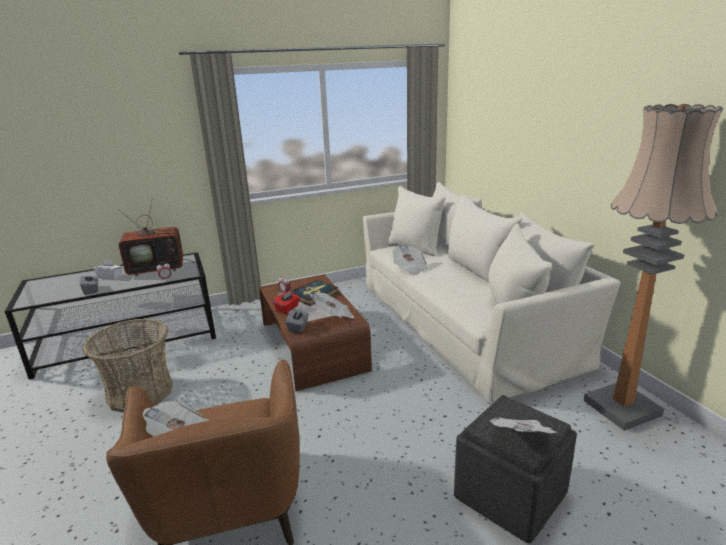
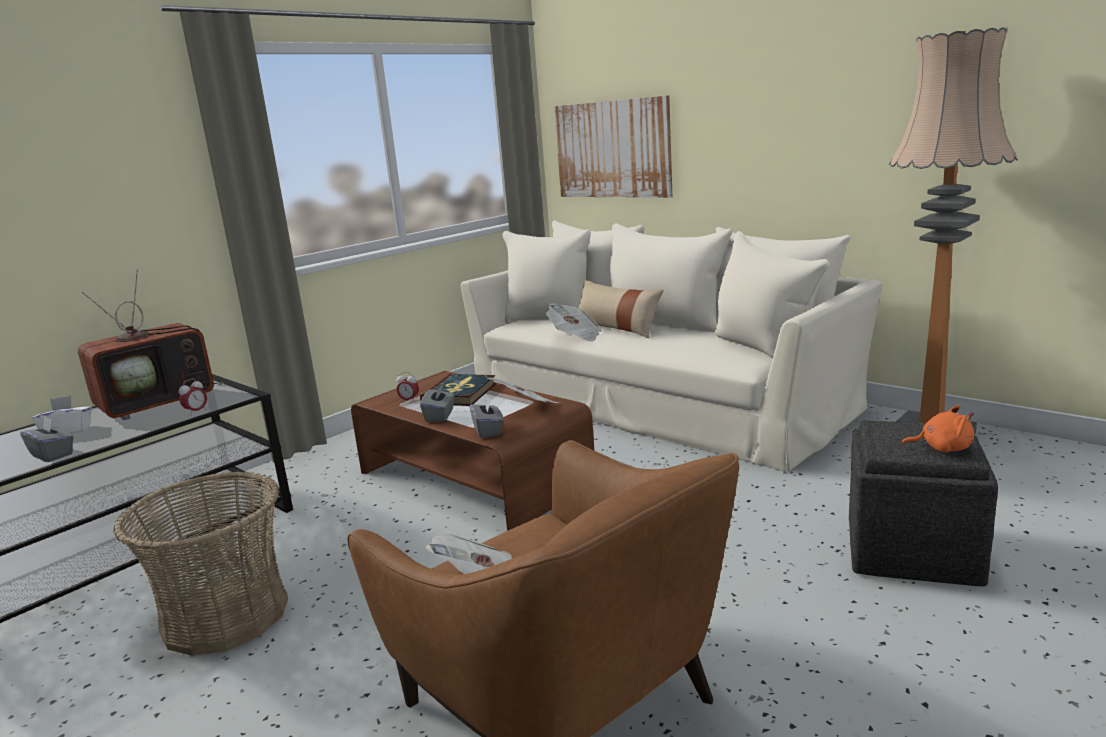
camera: 25 degrees left, 5 degrees down
red tissue box [273,290,300,314] -> grey tissue box [420,384,455,422]
newspaper [490,417,556,434] -> orange plush toy [901,405,974,452]
none -> picture [554,95,672,198]
none -> beige pillow [578,280,663,338]

